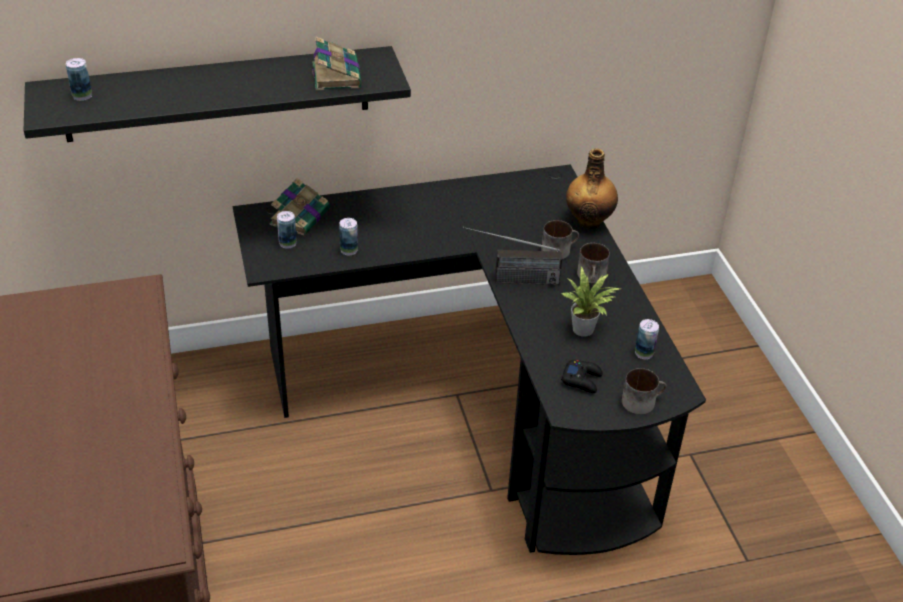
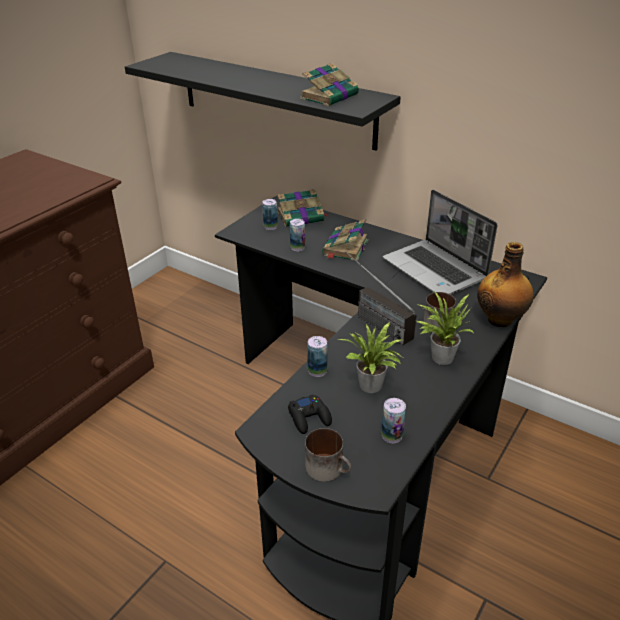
camera: 50 degrees right, 5 degrees down
can [66,58,92,101] -> can moved to [307,336,328,377]
mug [577,243,610,283] -> potted plant [416,291,474,365]
none -> book [322,219,369,261]
none -> laptop [383,190,498,295]

